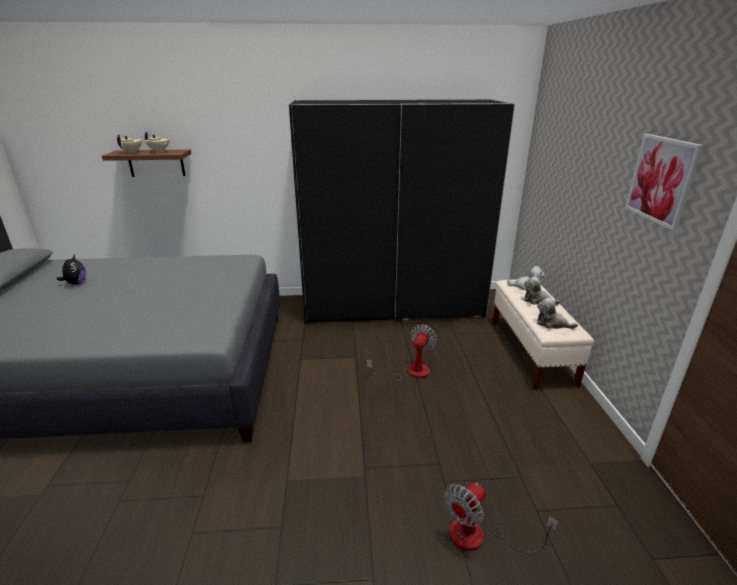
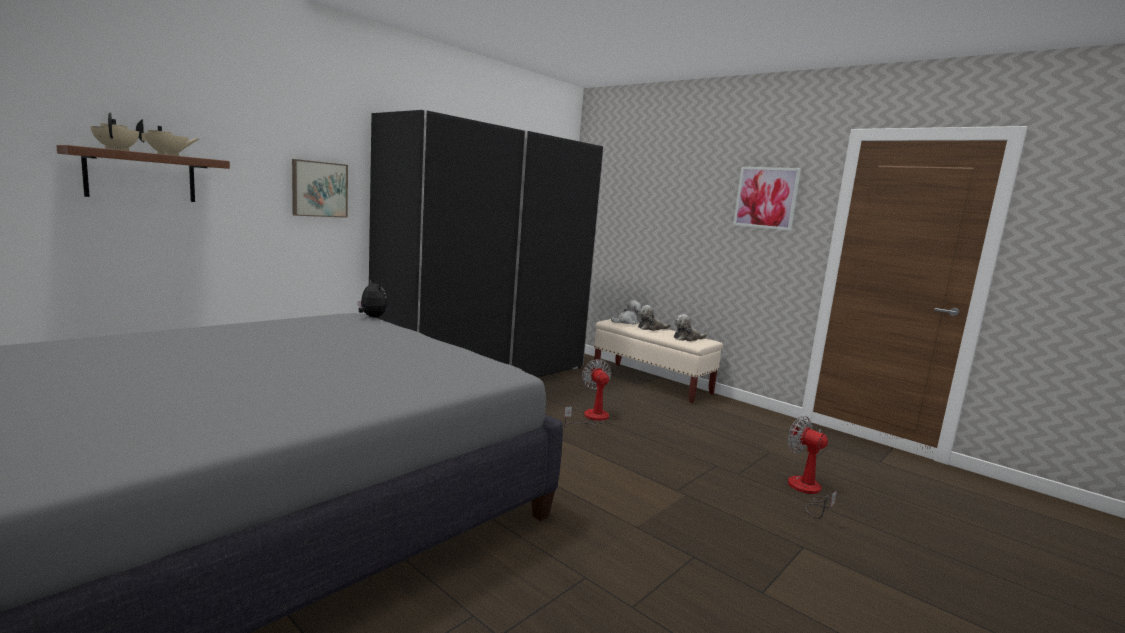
camera: 45 degrees left, 15 degrees down
plush toy [57,254,86,285] -> plush toy moved to [358,280,387,317]
fan [444,482,558,554] -> fan turned 135 degrees clockwise [788,416,837,519]
none -> picture [292,159,348,218]

